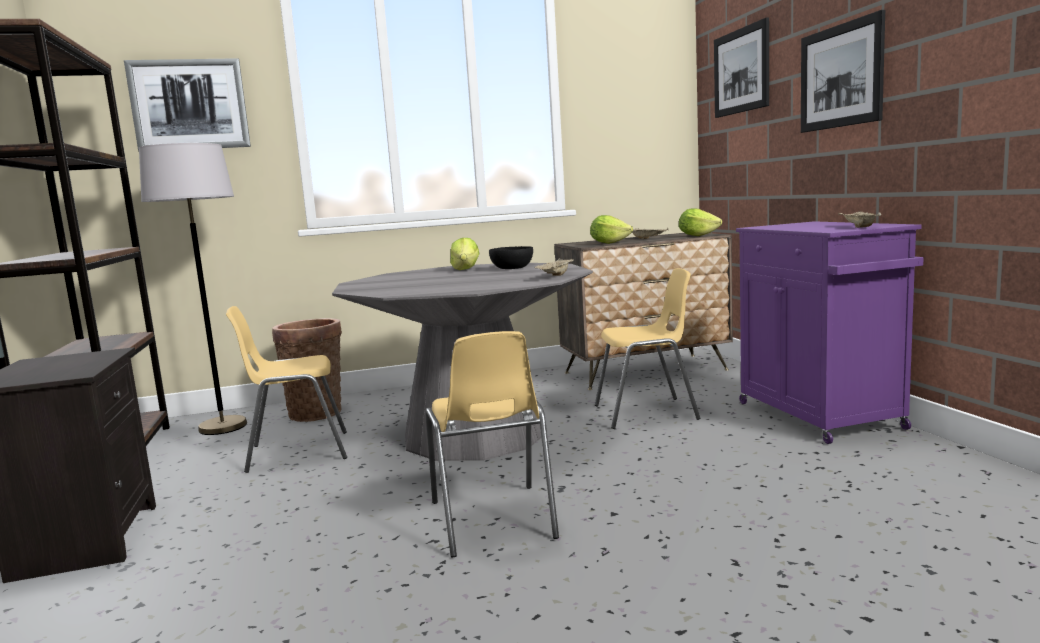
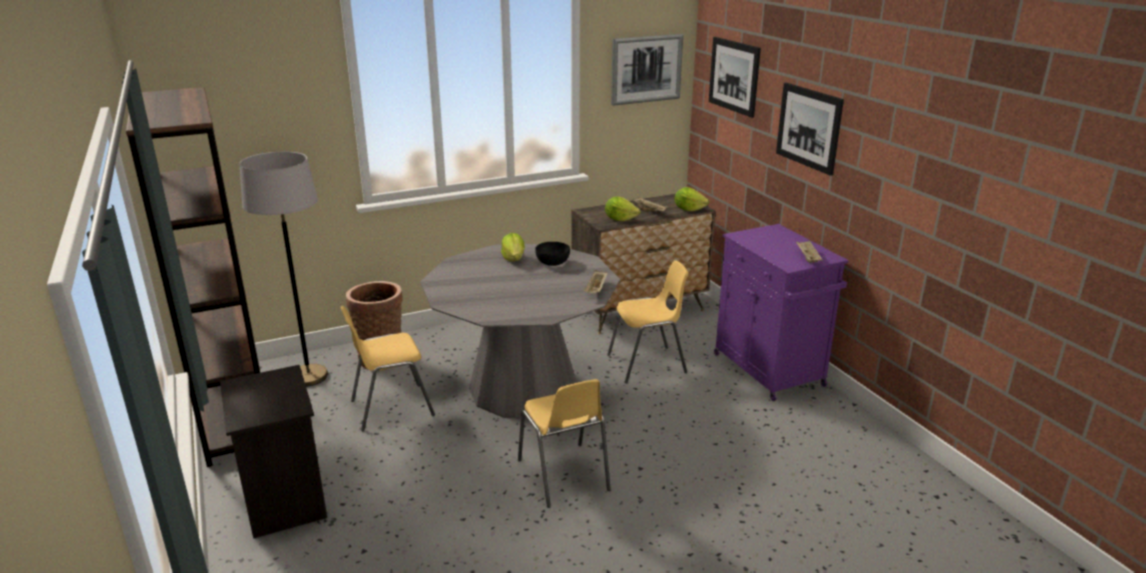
camera: 10 degrees left, 15 degrees up
picture [124,58,251,151] -> picture moved to [611,34,683,106]

